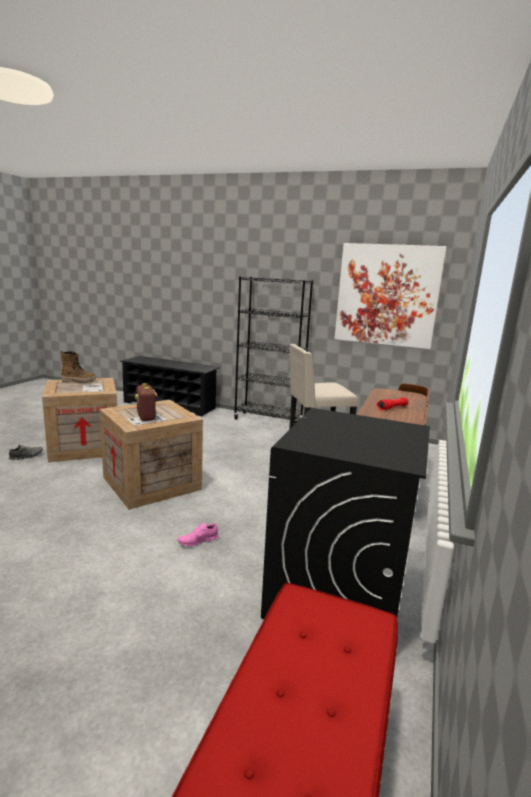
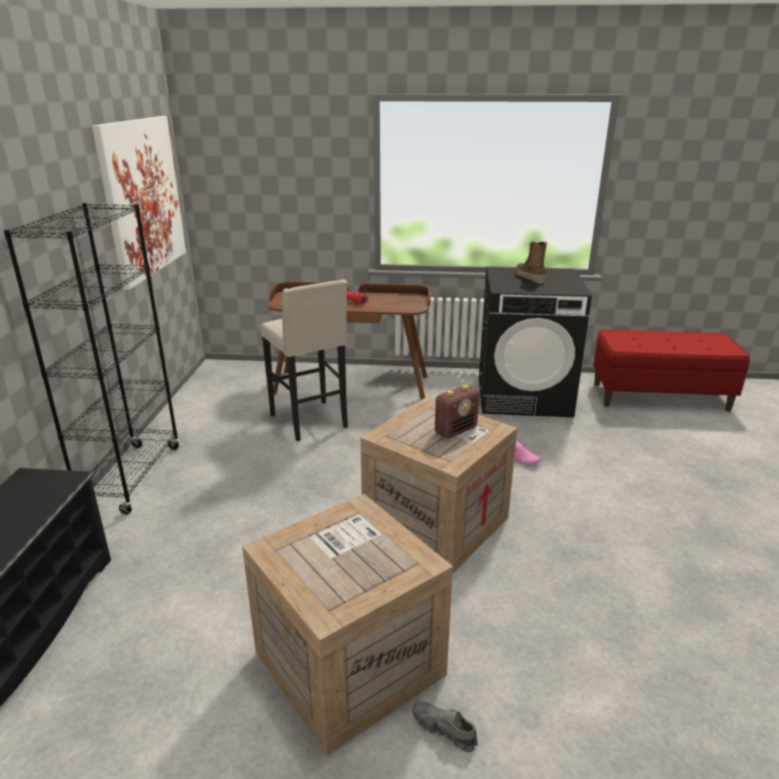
camera: 105 degrees left, 10 degrees up
boot [61,350,96,383] -> boot moved to [516,242,547,284]

